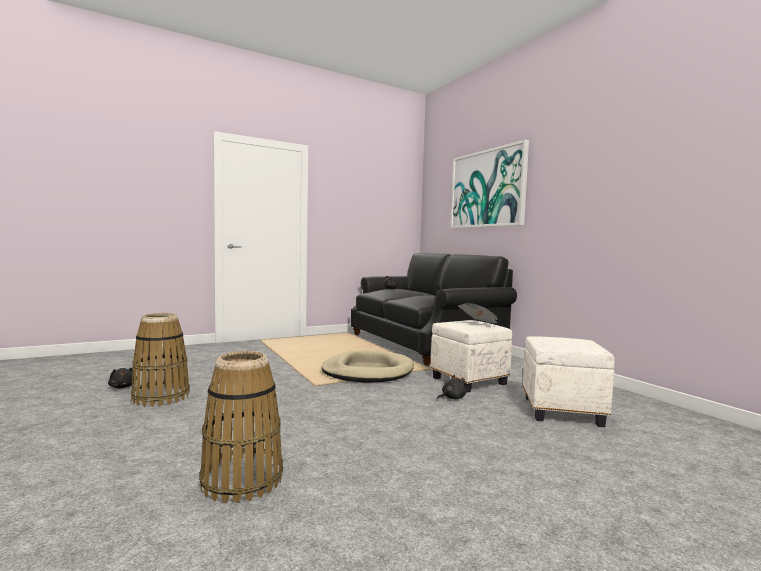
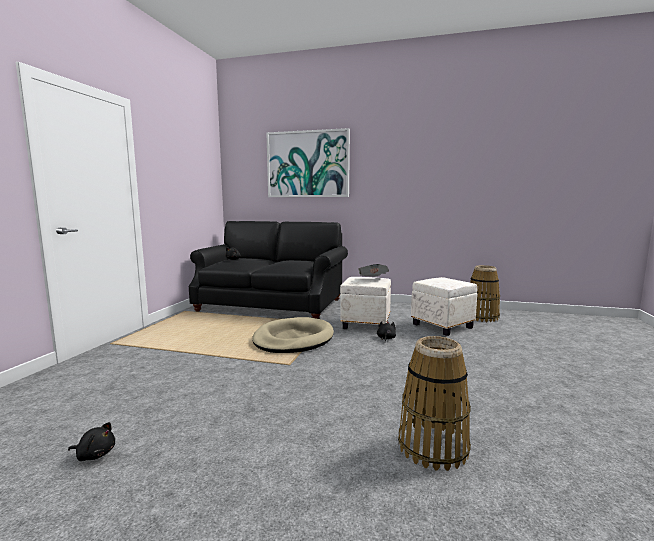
camera: 45 degrees left, 5 degrees up
basket [131,313,190,407] -> basket moved to [470,265,500,322]

